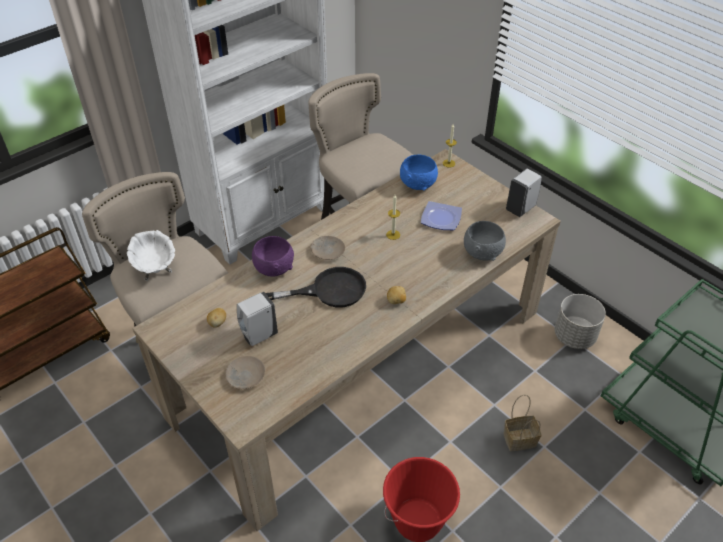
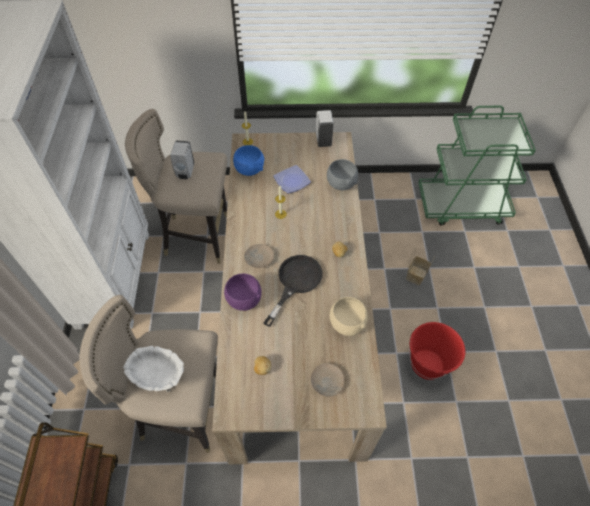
camera: 50 degrees left, 10 degrees up
white soap dispenser [237,292,278,346] -> white soap dispenser moved to [170,141,194,179]
grey planter [555,294,606,349] -> none
none -> beige bowl [330,297,368,336]

